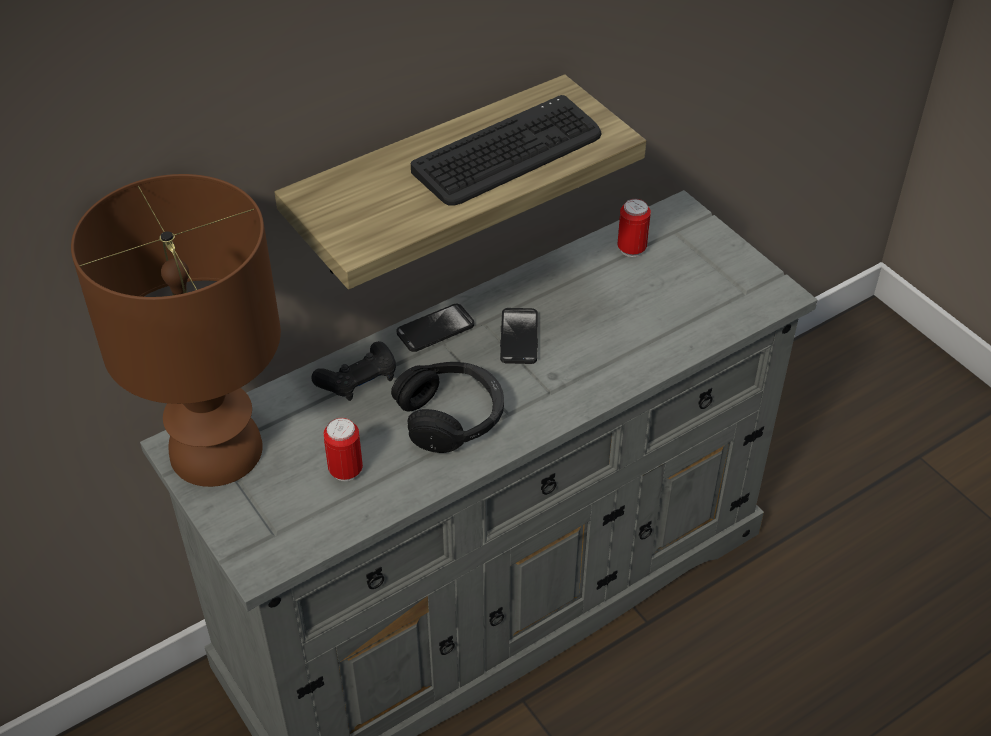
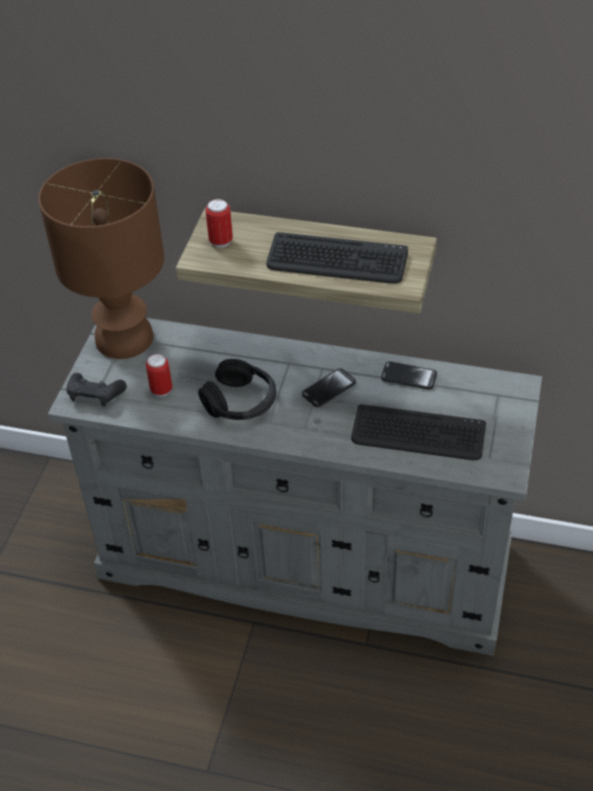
camera: 50 degrees right, 0 degrees up
black game controller [312,341,396,401] -> black game controller moved to [67,373,127,407]
phone [397,304,474,352] -> phone moved to [381,361,437,390]
can [617,199,651,257] -> can moved to [205,199,233,248]
none -> keyboard [351,404,486,460]

